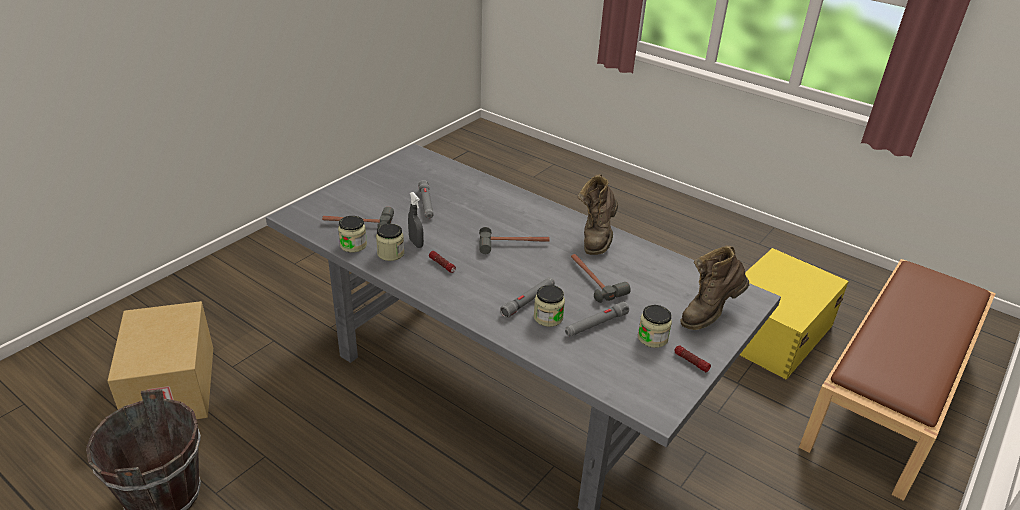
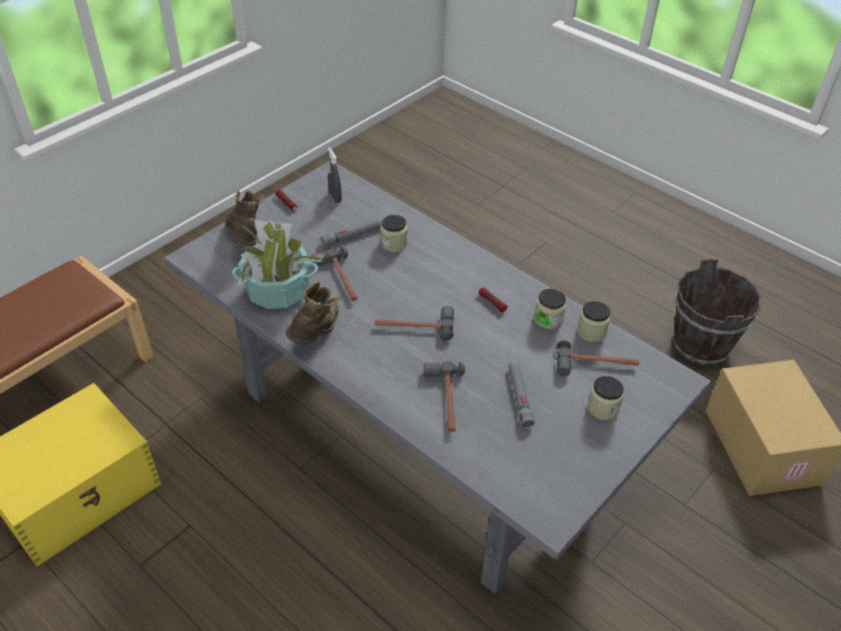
camera: 175 degrees left, 10 degrees up
grey spray bottle [408,192,424,248] -> grey spray bottle moved to [328,147,342,203]
grey flashlight [500,277,555,318] -> none
jar [638,305,672,348] -> jar moved to [587,376,624,420]
brown boot [680,245,749,330] -> brown boot turned 75 degrees counterclockwise [225,189,264,246]
none -> potted plant [232,220,324,309]
none -> hammer [424,361,465,432]

